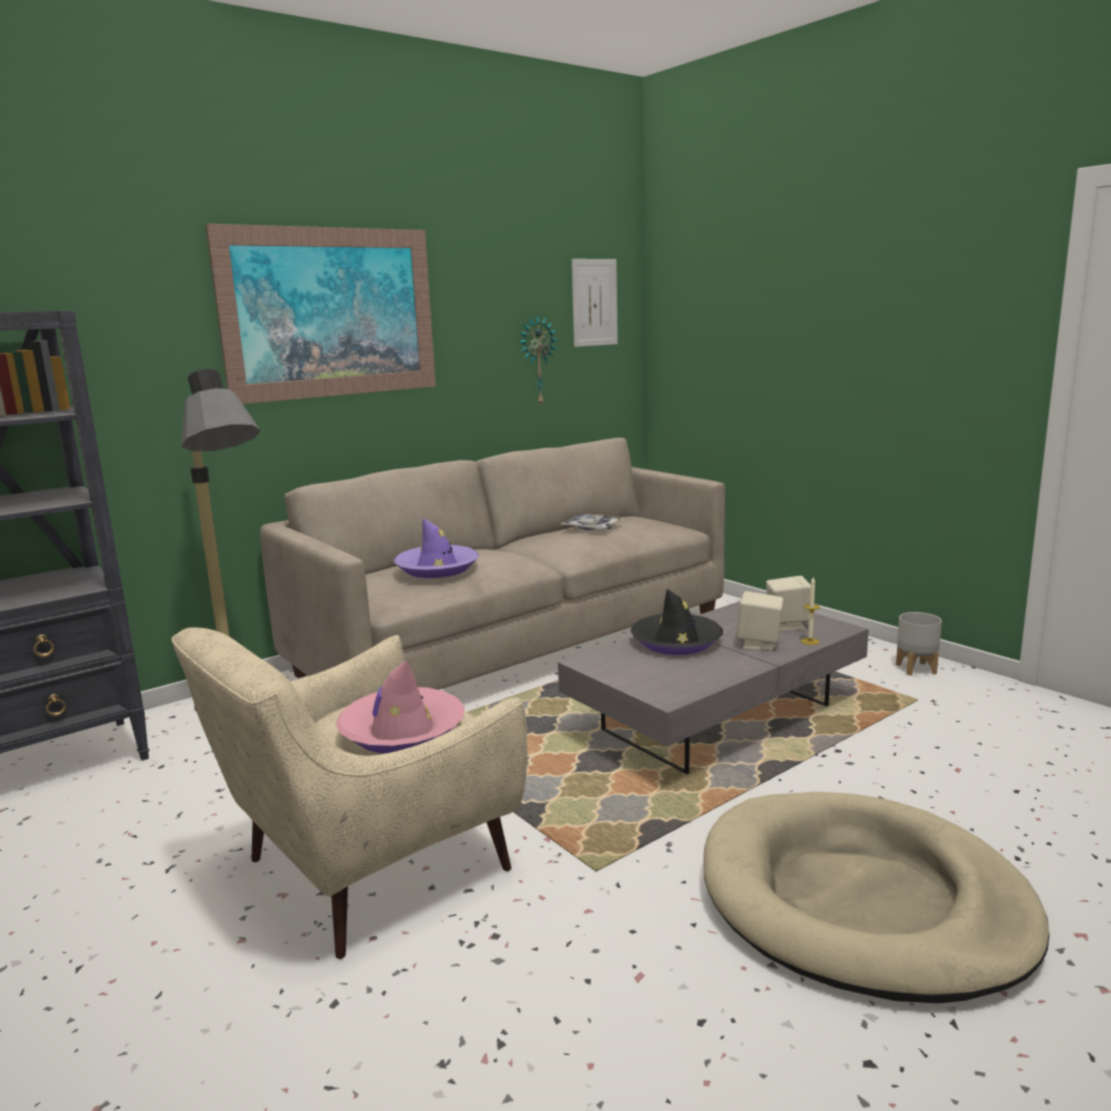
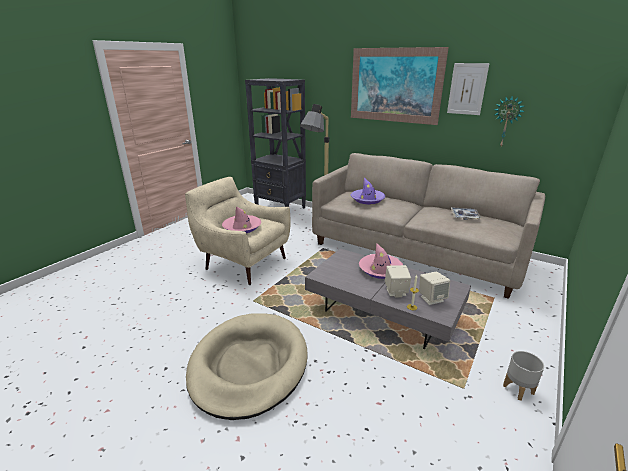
camera: 70 degrees right, 10 degrees up
picture [572,259,618,347] -> picture moved to [447,63,489,115]
black hat [630,589,723,655] -> pink hat [359,243,403,279]

